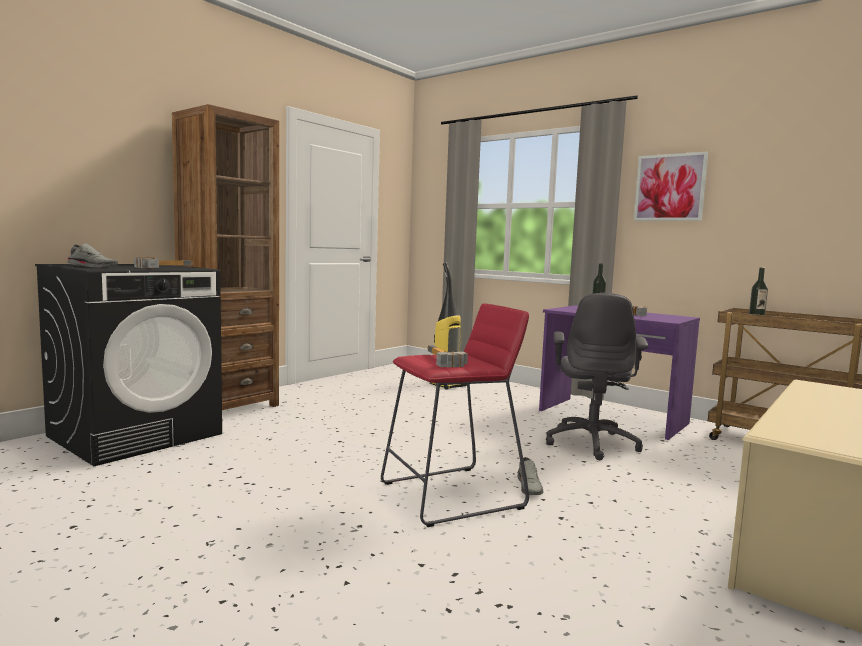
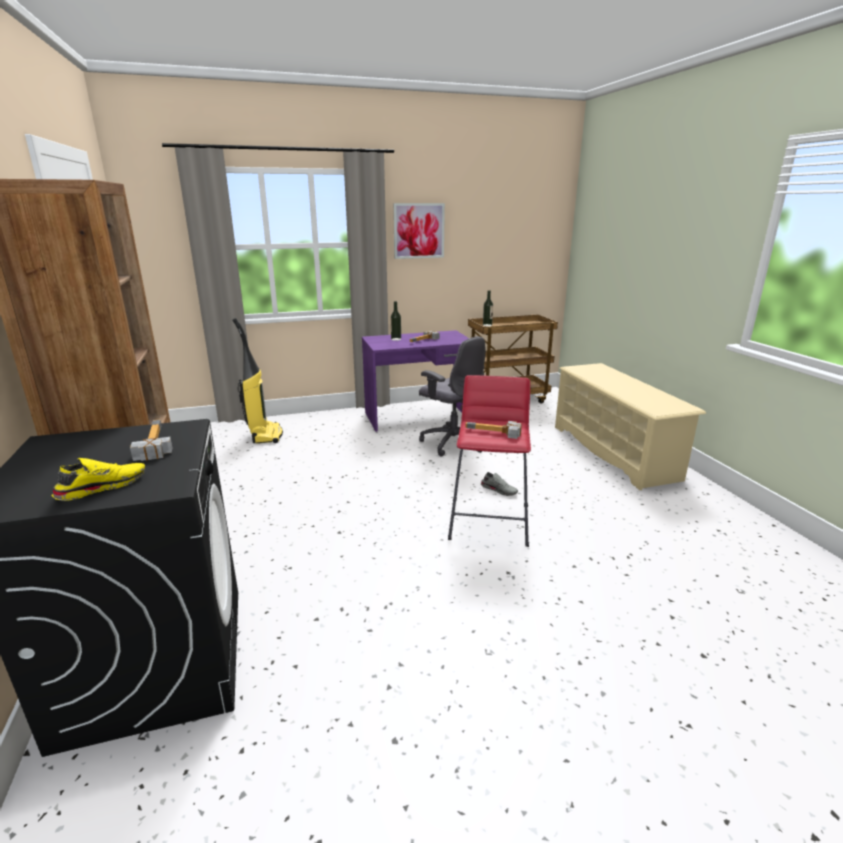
camera: 55 degrees left, 15 degrees up
grey shoe [67,243,118,268] -> yellow shoe [52,458,145,501]

